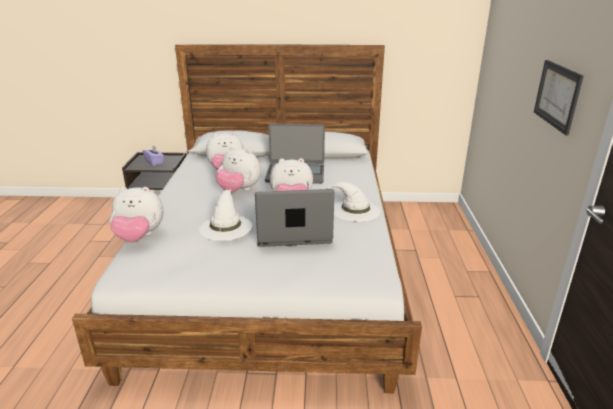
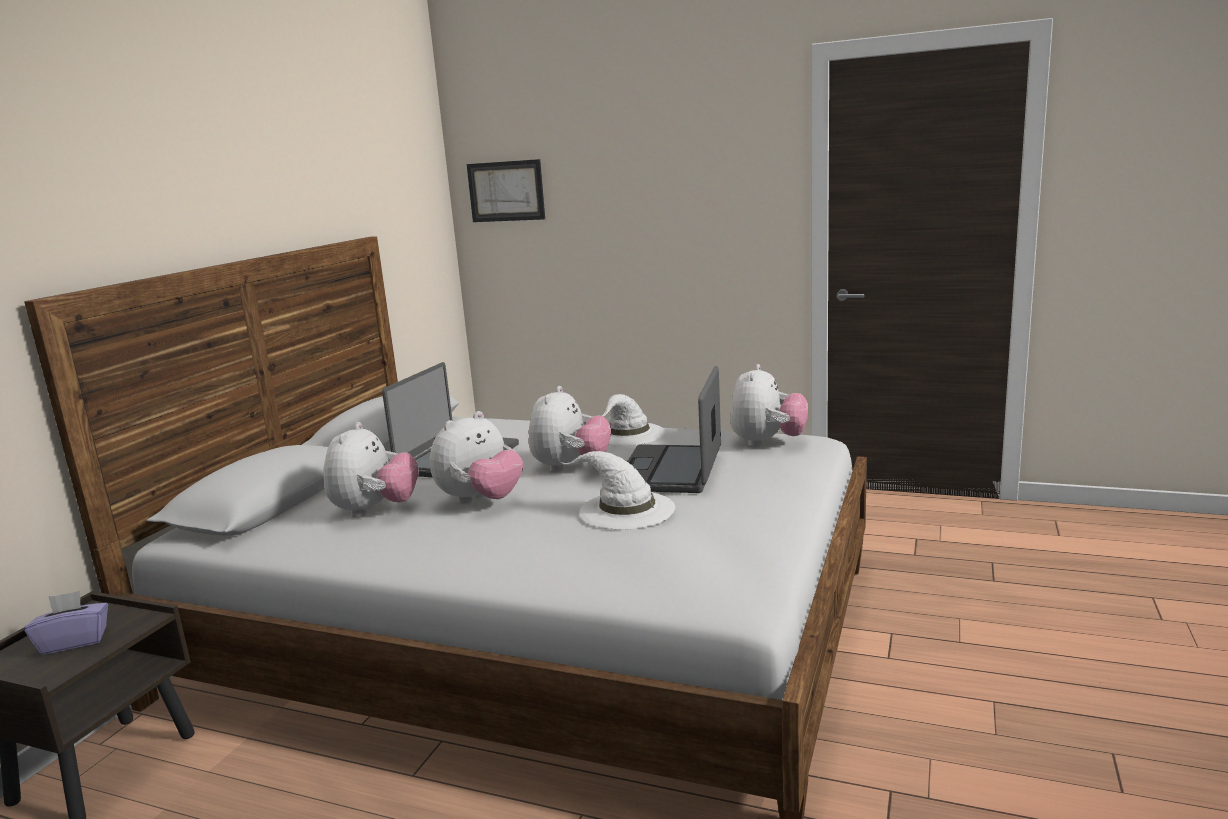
camera: 70 degrees left, 10 degrees down
plush toy [110,187,163,242] -> plush toy moved to [730,364,808,447]
picture [534,60,584,135] -> picture moved to [467,159,545,222]

